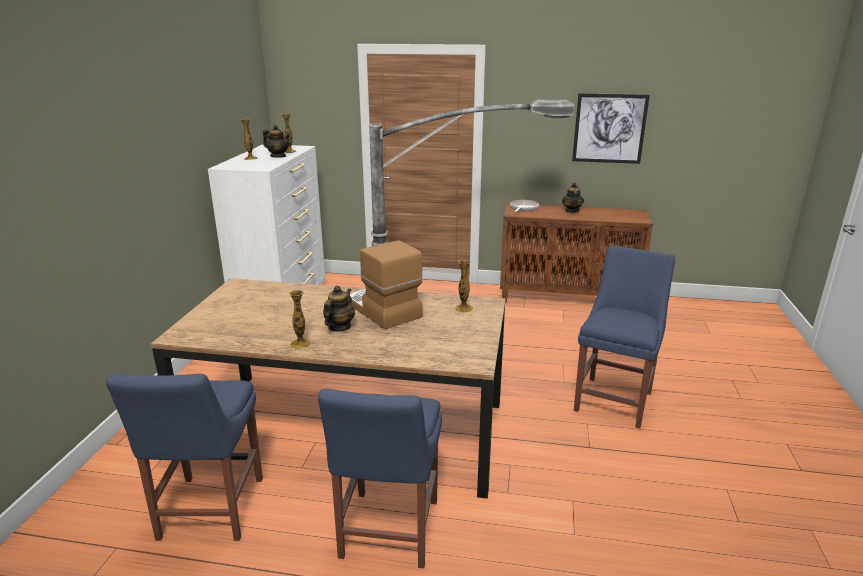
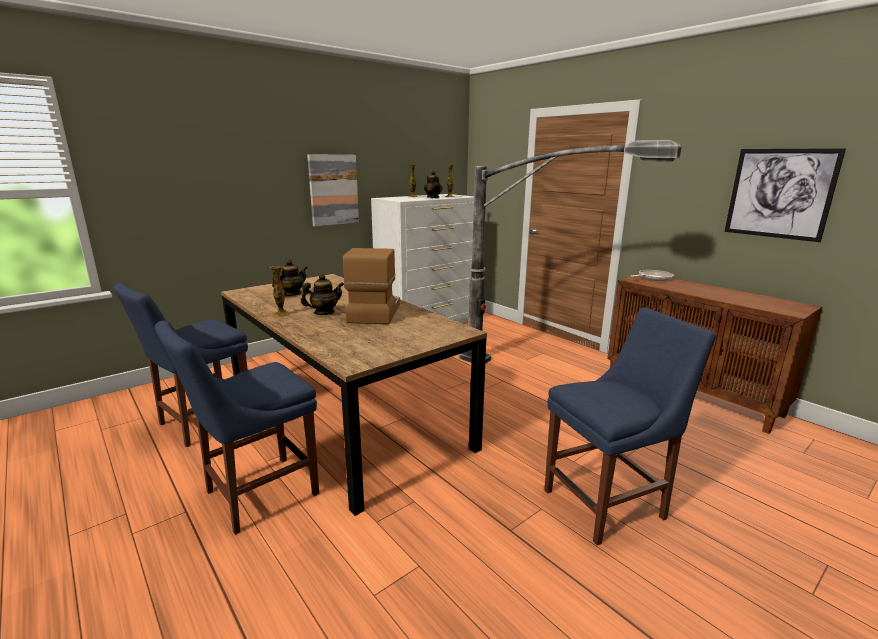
camera: 40 degrees right, 5 degrees down
vase [455,260,473,312] -> none
teapot [562,183,584,213] -> teapot moved to [272,260,307,296]
none -> picture [307,154,359,227]

